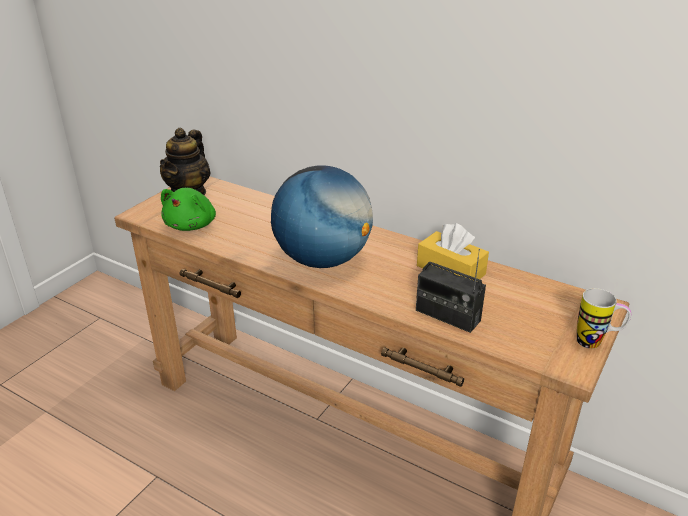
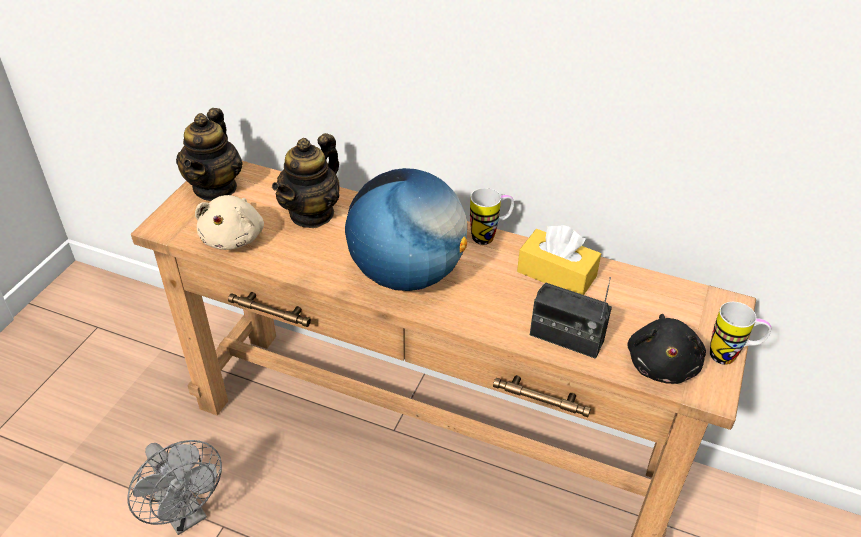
camera: 10 degrees left, 10 degrees up
green plush toy [161,188,216,231] -> beige plush toy [195,195,264,250]
none -> grey fan [127,440,222,535]
none -> teapot [272,133,340,228]
none -> mug [470,188,514,245]
none -> black plush toy [627,314,706,384]

